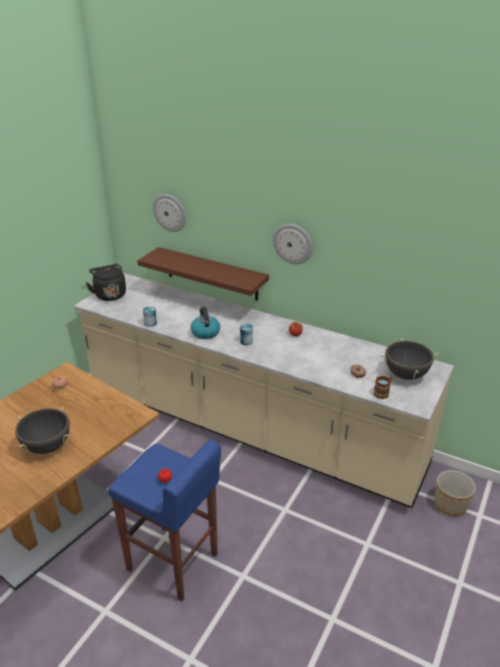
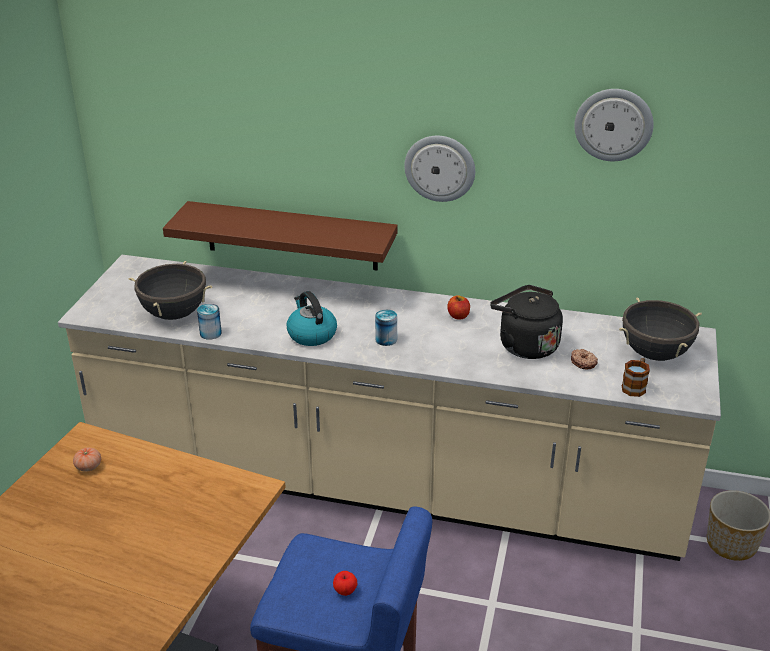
camera: 15 degrees left, 0 degrees up
black cooking pot [15,407,70,454] -> black cooking pot moved to [129,261,213,320]
black kettle [86,264,126,301] -> black kettle moved to [490,285,563,359]
wall clock [153,194,186,232] -> wall clock moved to [574,89,654,161]

